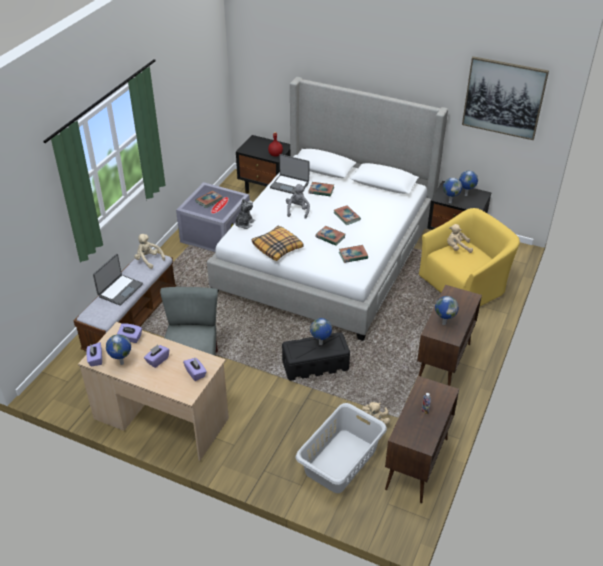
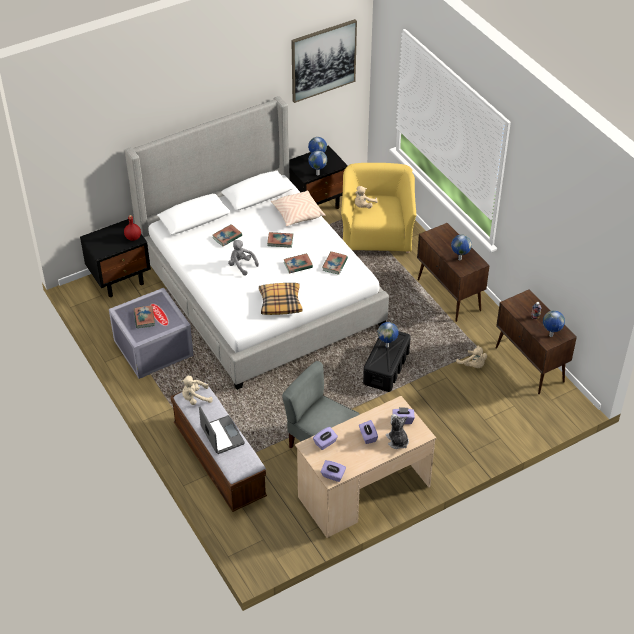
camera: 55 degrees left, 5 degrees up
globe [106,334,131,365] -> globe moved to [543,310,565,337]
plush toy [235,198,255,229] -> plush toy moved to [386,414,409,449]
laptop [270,154,309,194] -> none
grey laundry basket [295,403,387,493] -> none
none -> beige pillow [271,190,326,226]

